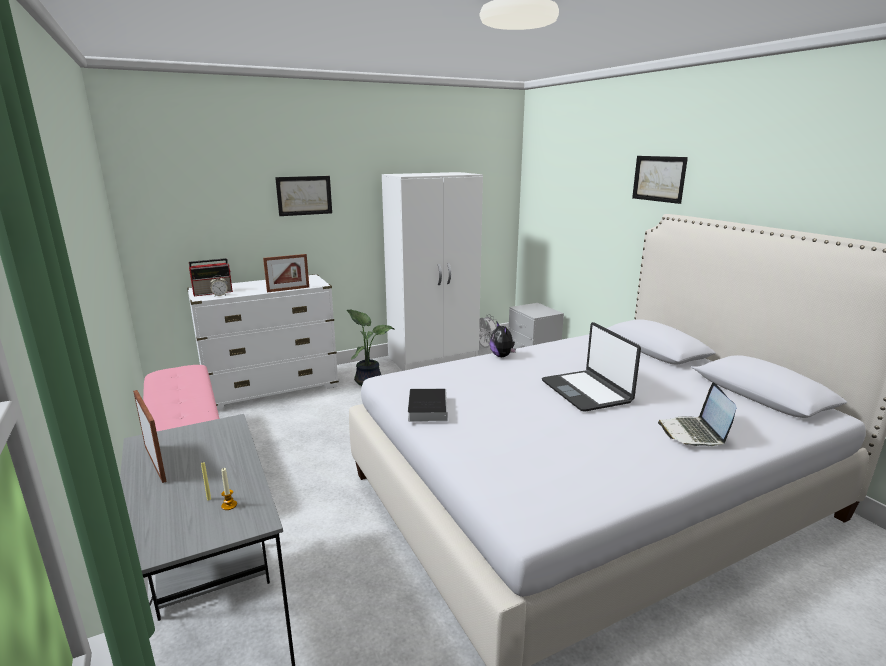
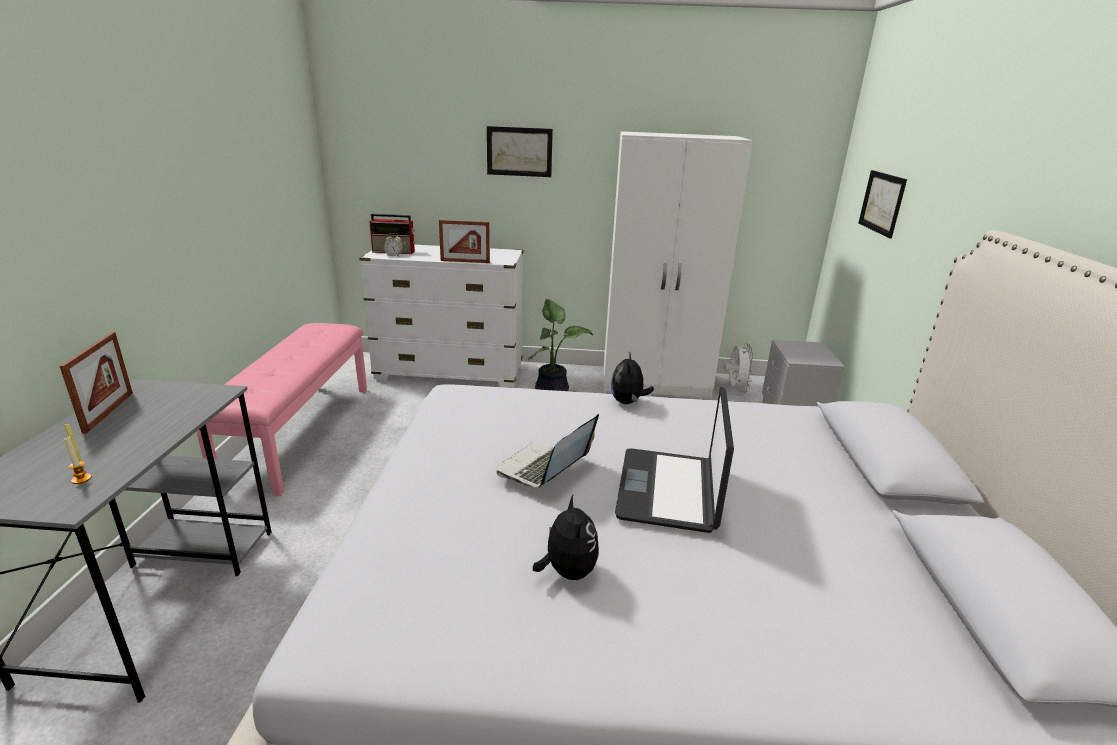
camera: 30 degrees right, 5 degrees up
book [408,389,447,422] -> none
picture [632,156,688,204] -> picture moved to [859,170,907,239]
laptop [658,382,736,447] -> laptop moved to [497,414,599,487]
none -> plush toy [533,495,599,580]

